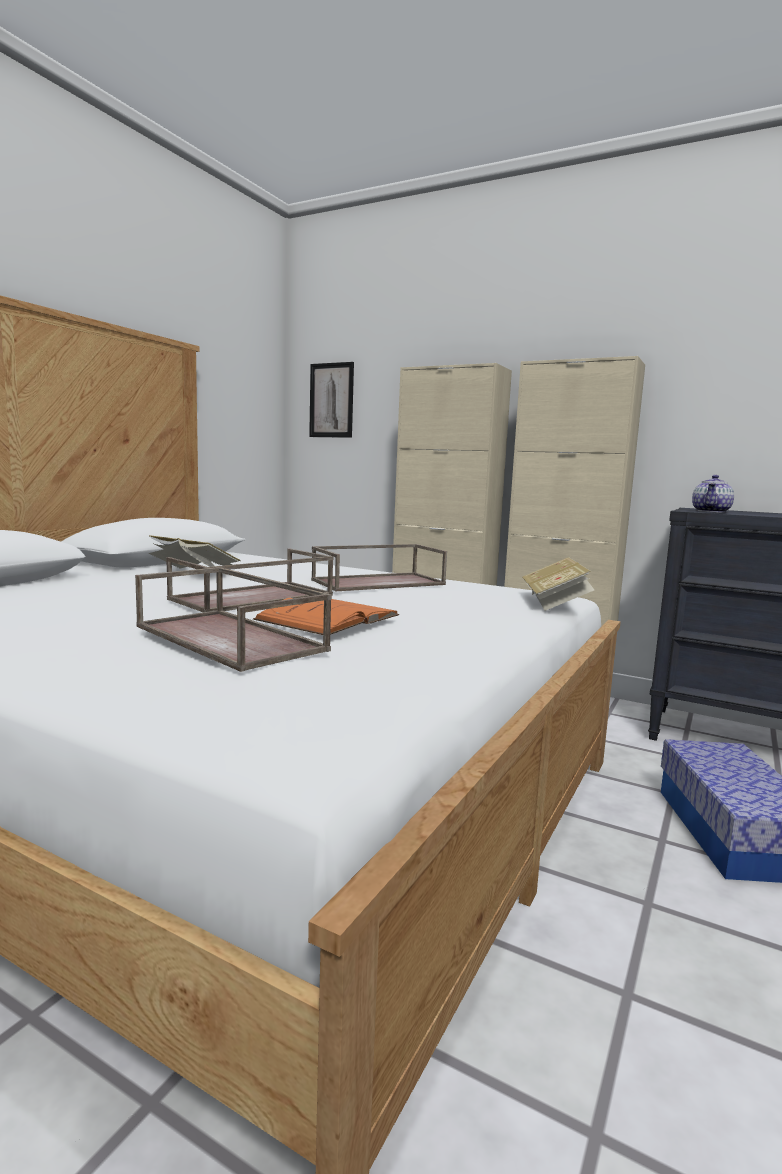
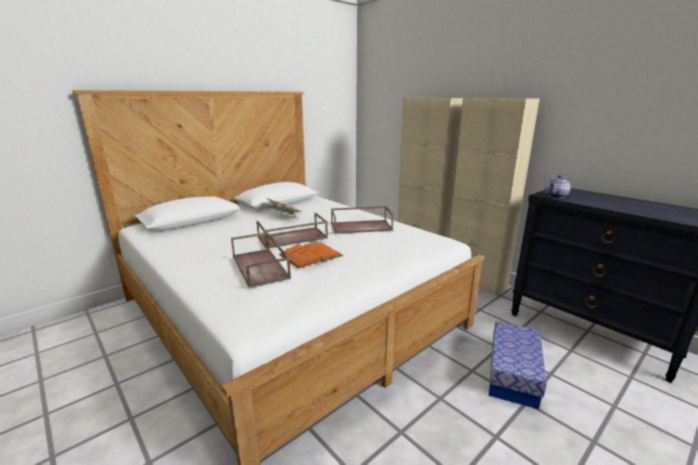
camera: 20 degrees right, 10 degrees up
picture [309,362,354,438] -> none
book [522,557,594,611] -> none

